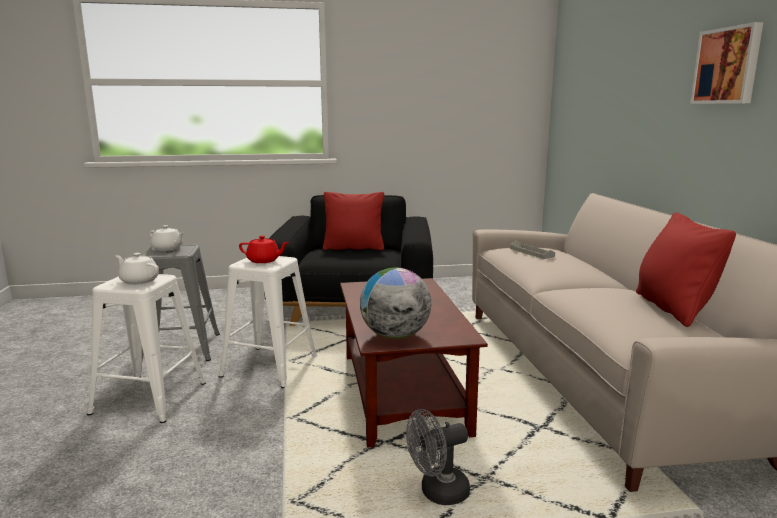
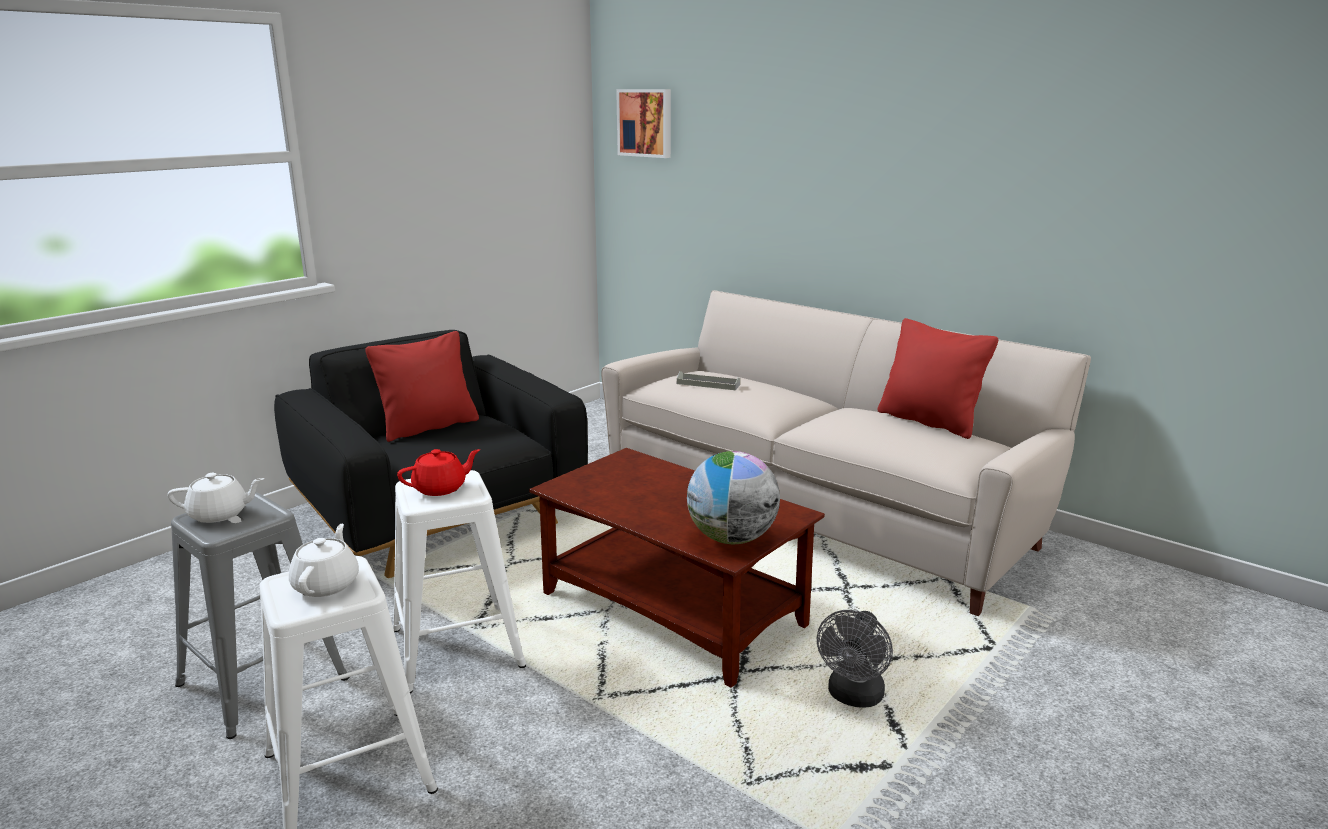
camera: 40 degrees left, 5 degrees up
white teapot [116,253,159,285] -> white teapot turned 105 degrees clockwise [289,523,359,597]
picture [690,22,763,104] -> picture moved to [616,89,671,158]

